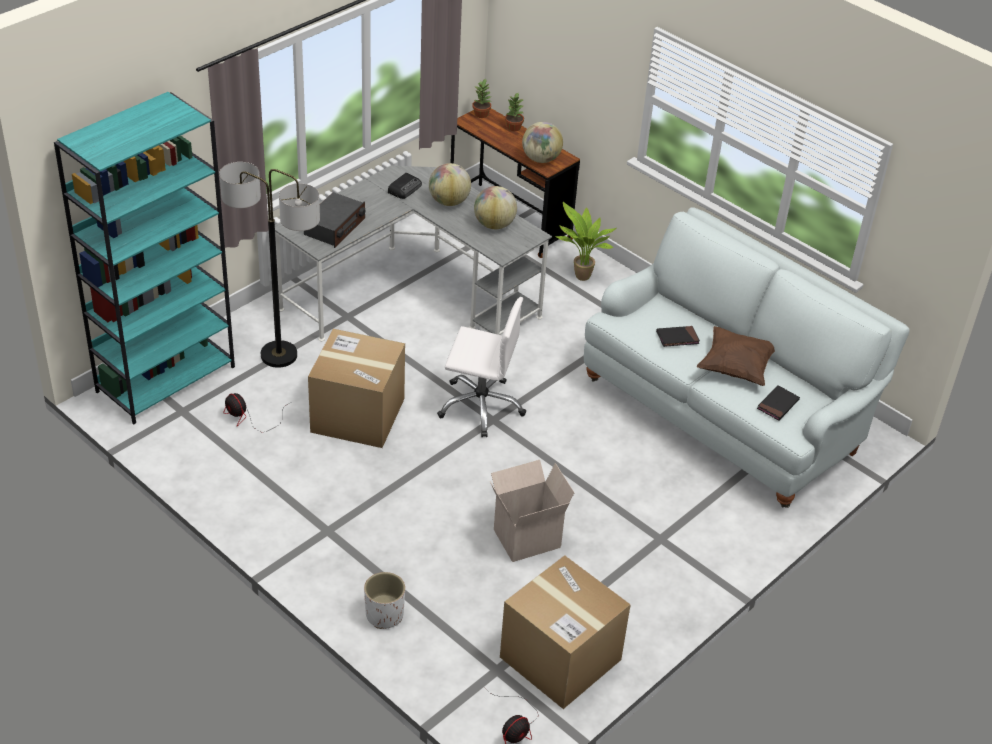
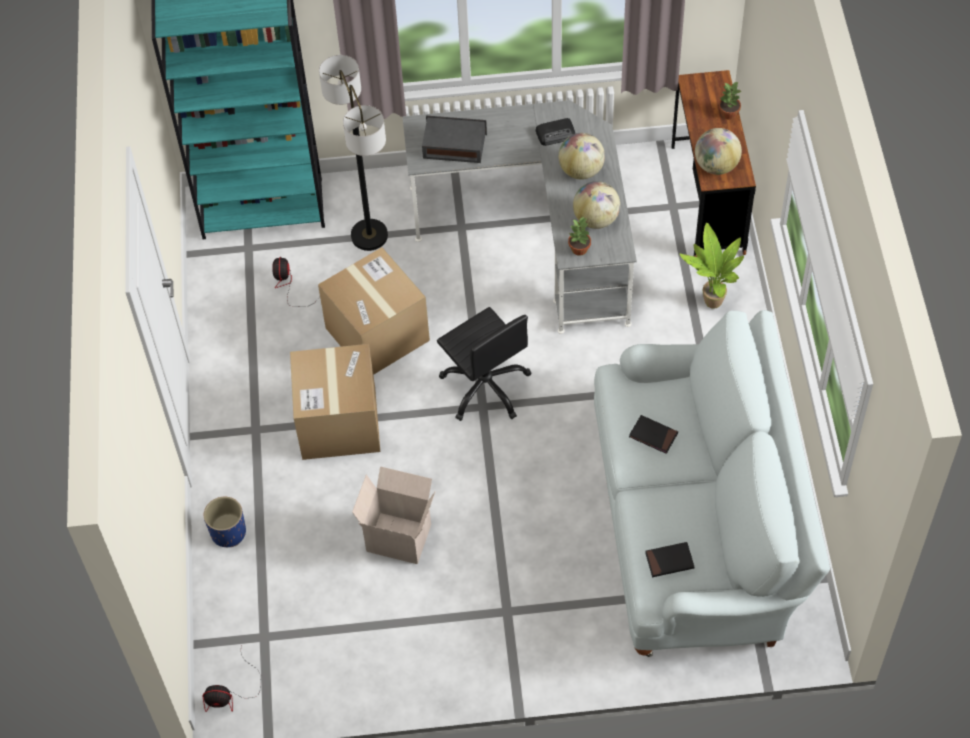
camera: 45 degrees right, 15 degrees up
radio [304,192,366,248] -> radio turned 150 degrees counterclockwise [422,115,487,163]
white planter [364,572,405,629] -> blue planter [204,497,246,547]
white office chair [437,297,526,437] -> black office chair [437,307,531,421]
potted plant [472,79,492,118] -> potted plant moved to [568,217,591,256]
cardboard box [500,555,631,709] -> cardboard box moved to [290,344,380,460]
brown pillow [696,326,775,386] -> none

